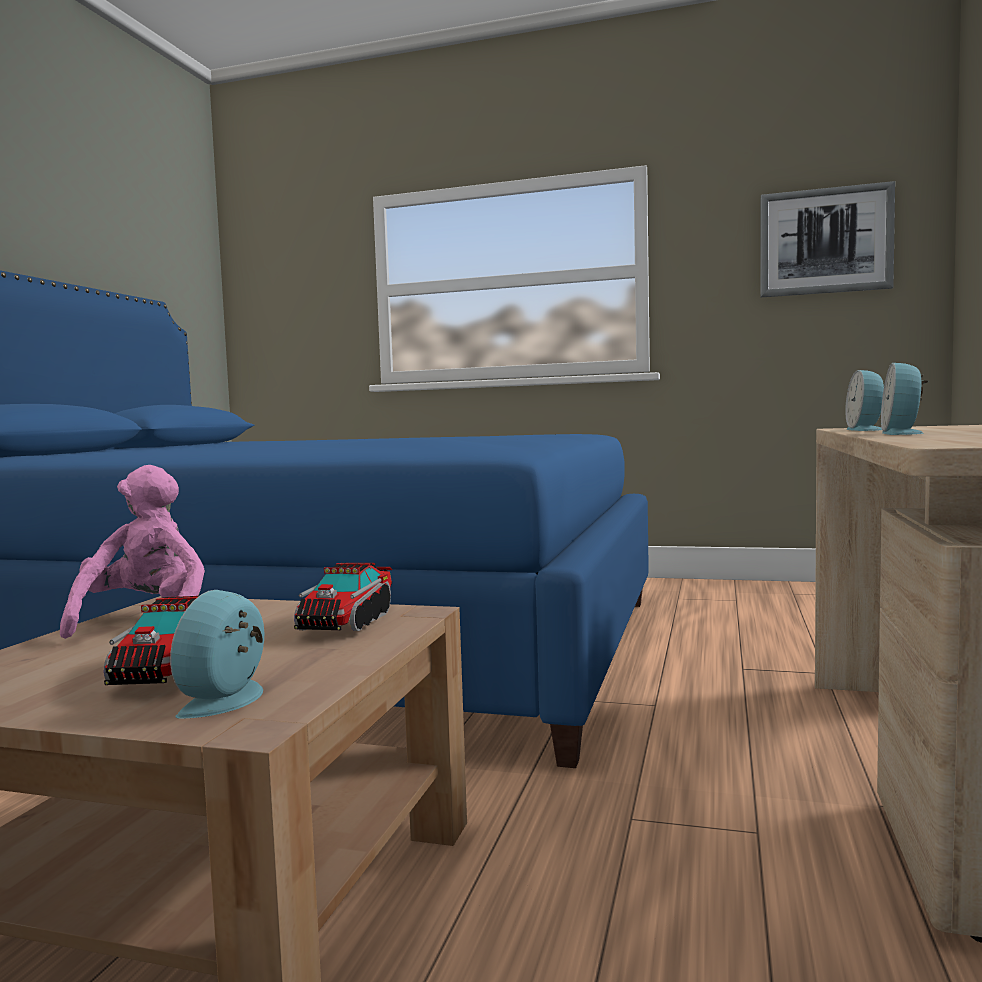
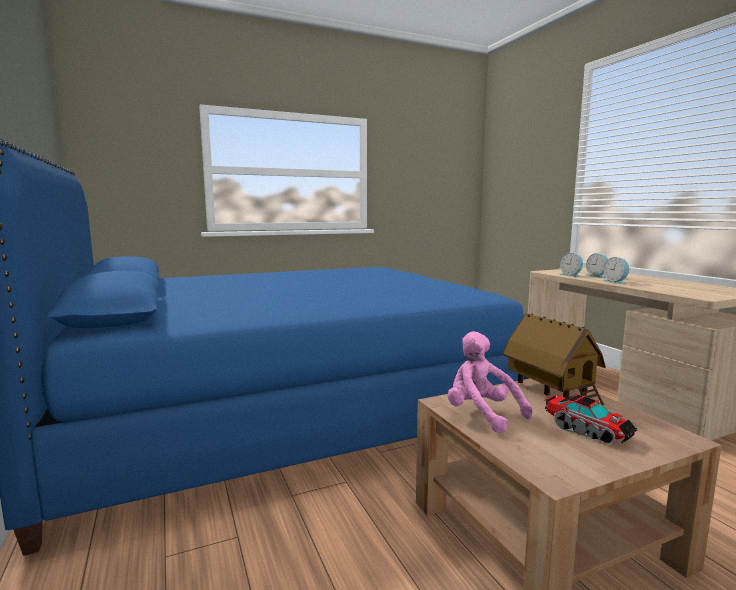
camera: 40 degrees left, 5 degrees up
alarm clock [170,590,264,719] -> alarm clock moved to [586,253,608,278]
toy truck [294,563,392,631] -> toy house [502,313,606,405]
picture [761,181,895,297] -> none

